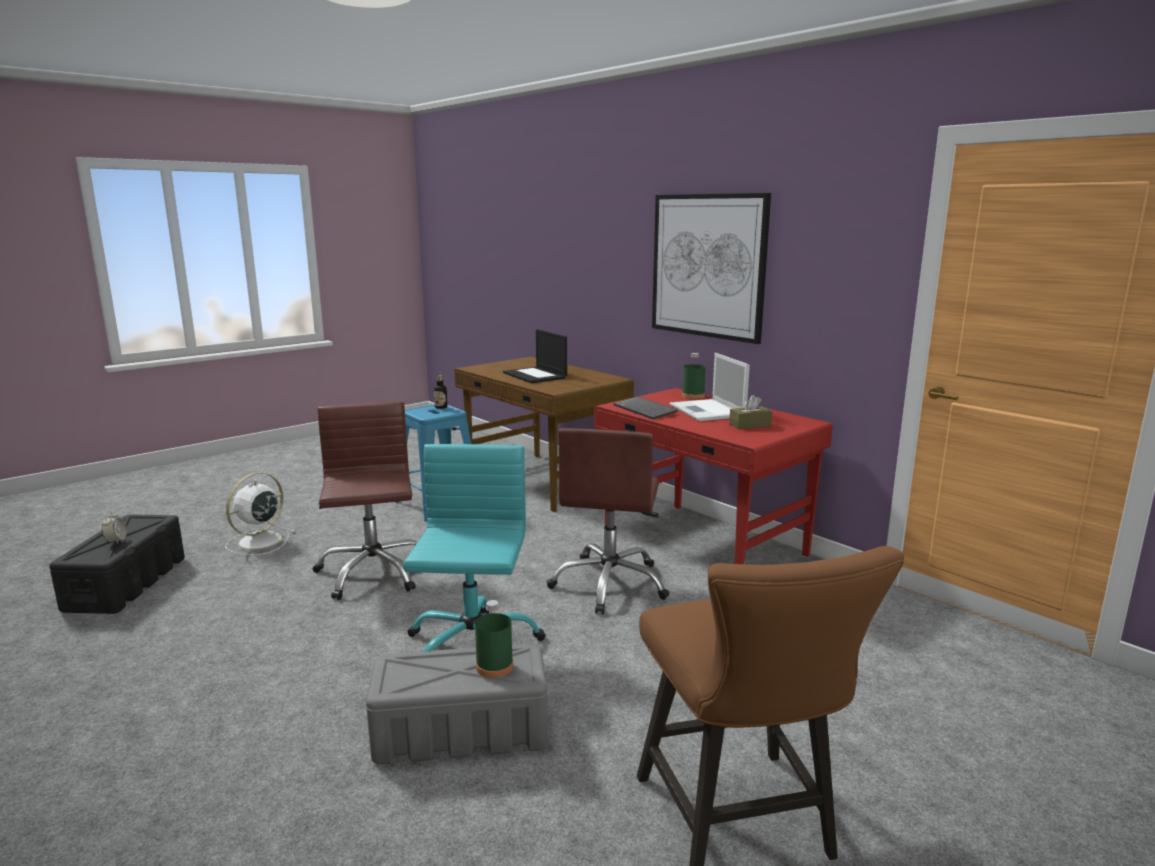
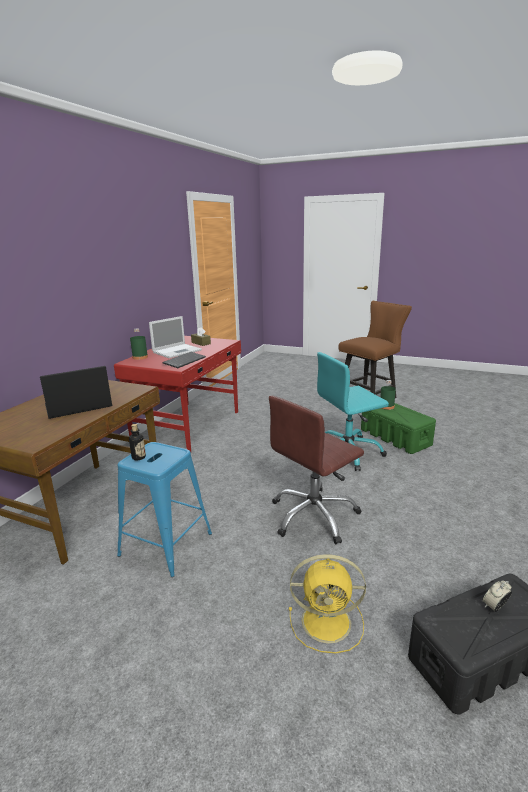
camera: 115 degrees left, 5 degrees up
white fan [225,472,295,555] -> yellow fan [289,554,366,653]
grey storage box [366,644,548,764] -> green storage box [361,403,436,454]
laptop [503,329,567,383] -> laptop turned 150 degrees counterclockwise [40,366,113,419]
brown office chair [547,428,670,614] -> none
picture [652,193,771,344] -> none

